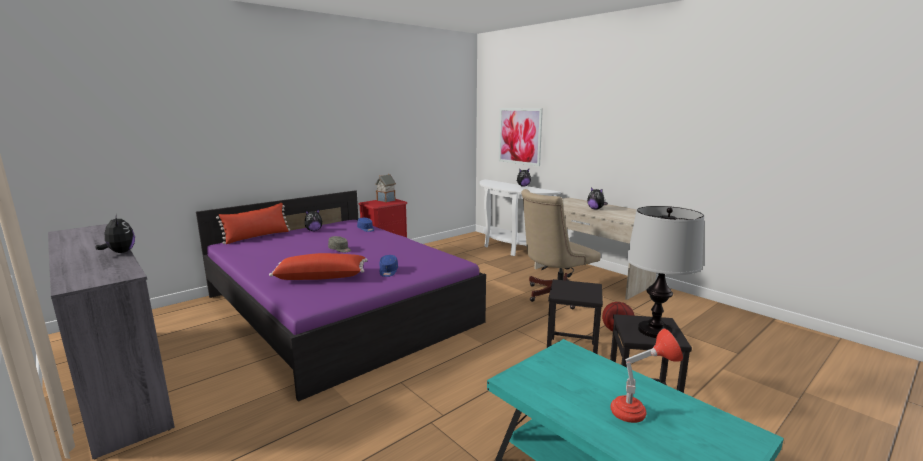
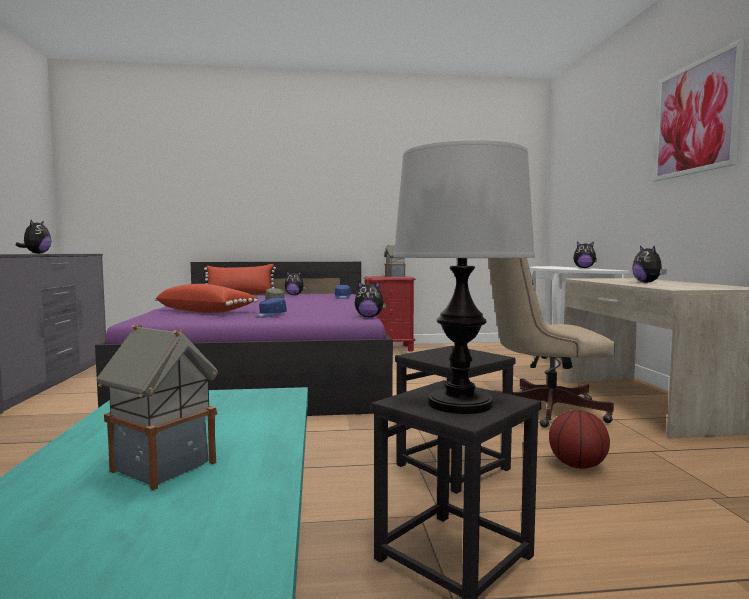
camera: 35 degrees right, 10 degrees down
picture [499,108,543,166] -> picture moved to [653,39,745,181]
red table lamp [610,329,683,423] -> toy house [96,324,218,490]
none -> plush toy [355,281,386,317]

